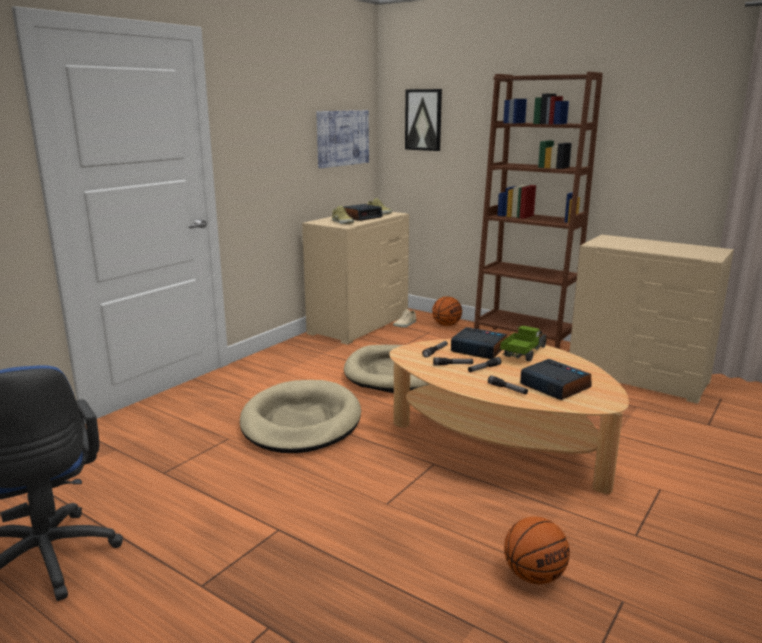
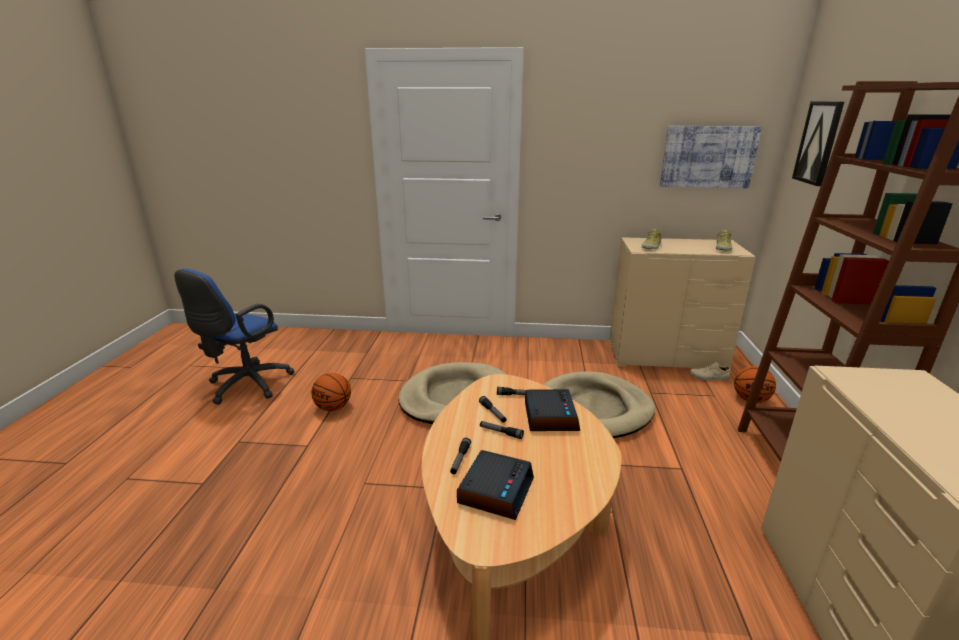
camera: 60 degrees right, 5 degrees up
alarm clock [344,204,383,221] -> none
toy truck [500,326,547,362] -> none
basketball [504,517,570,584] -> basketball moved to [311,373,351,411]

